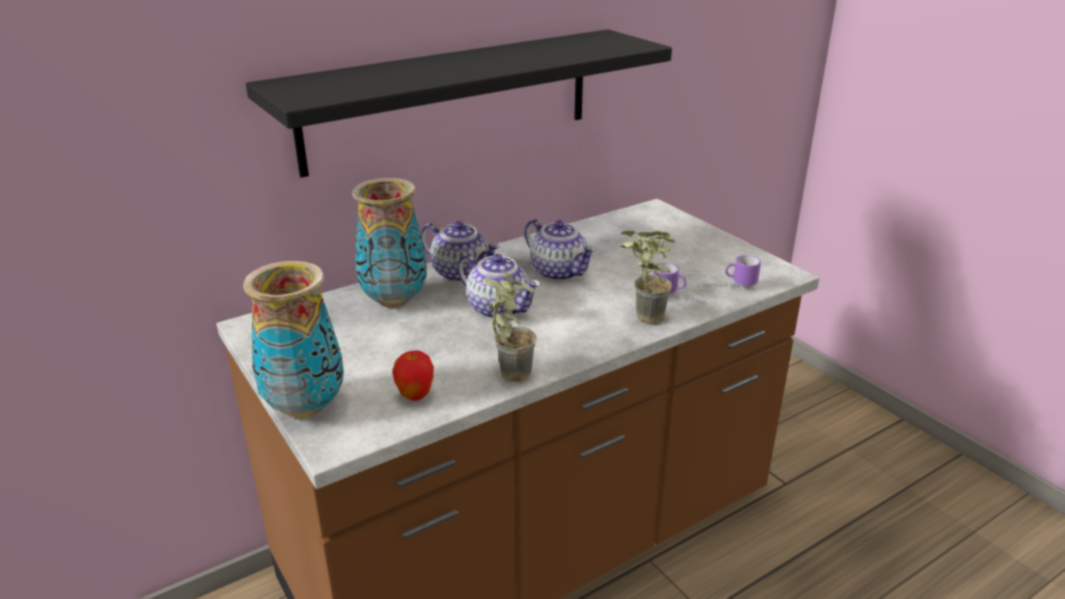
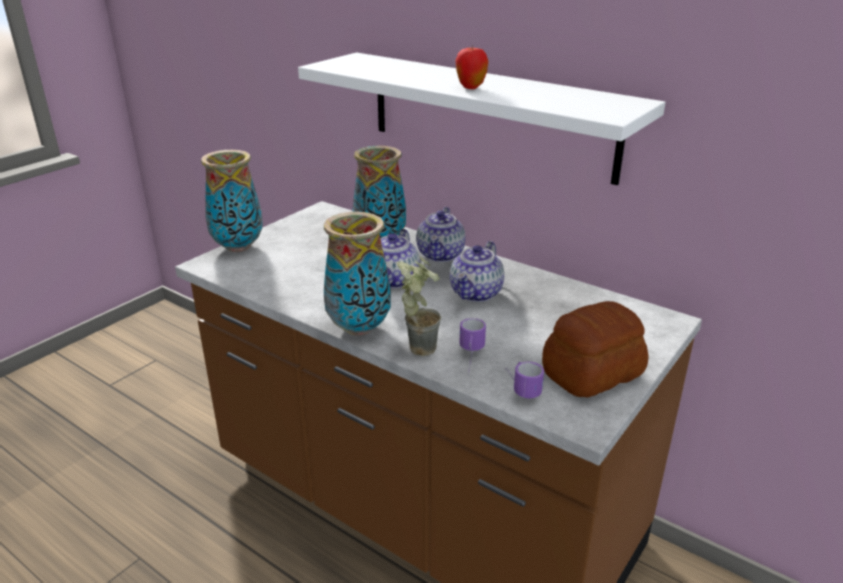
camera: 70 degrees right, 0 degrees up
black shelf [246,29,672,178] -> white shelf [298,52,666,185]
apple [392,350,434,401] -> apple moved to [455,45,488,89]
potted plant [482,269,536,382] -> none
none -> vase [324,212,391,336]
none -> bread [542,301,648,397]

